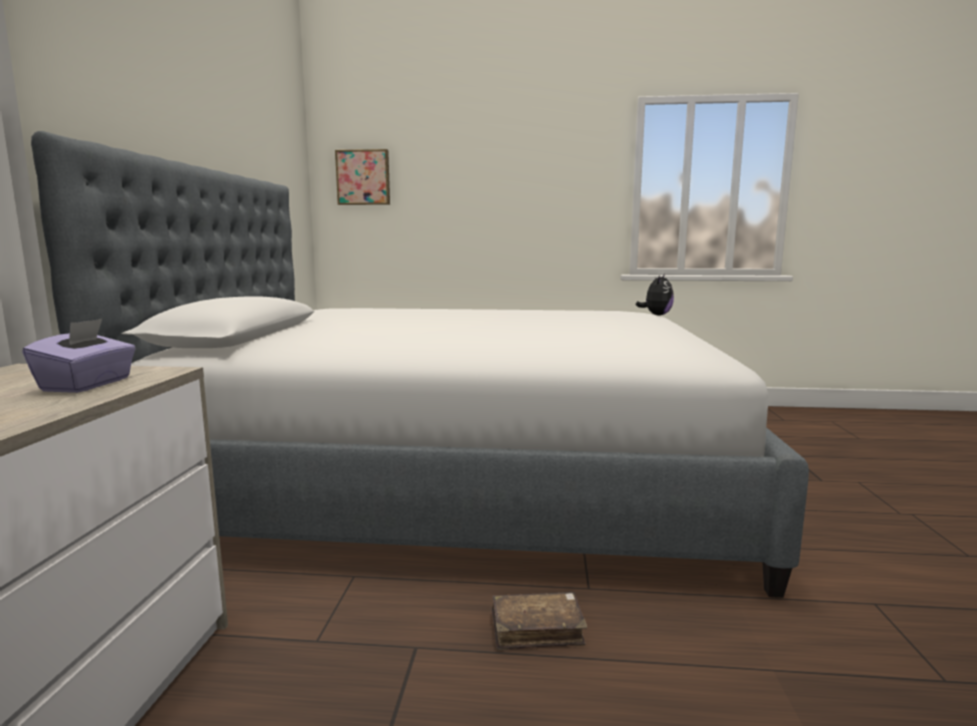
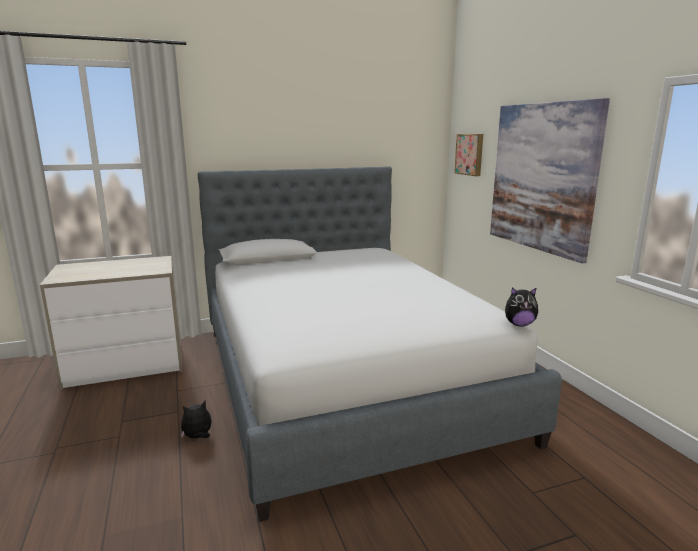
camera: 65 degrees right, 5 degrees up
purple tissue box [22,319,136,393] -> none
brown book [492,592,587,650] -> plush toy [181,401,211,438]
none -> picture [490,98,610,263]

